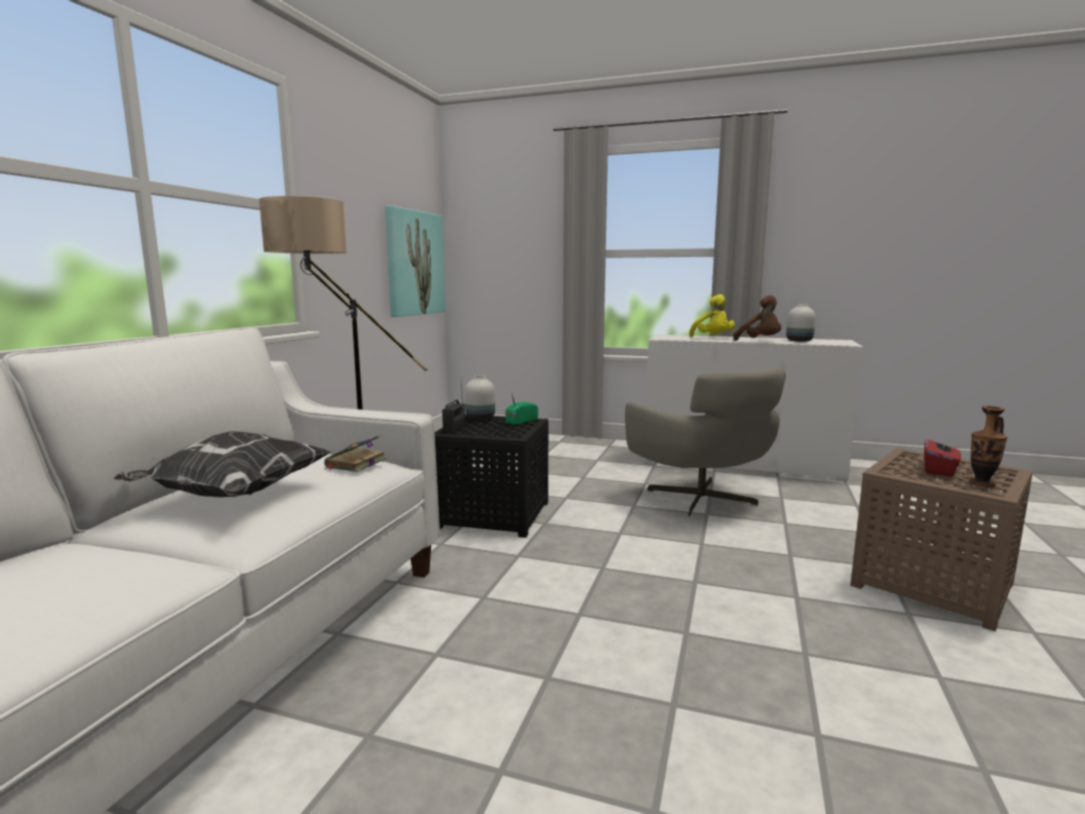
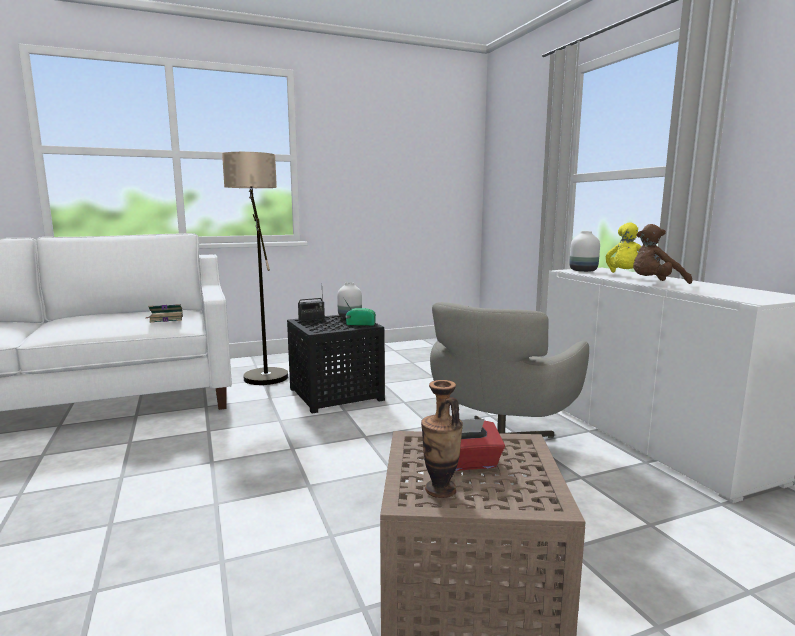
camera: 50 degrees right, 0 degrees up
pillow [113,431,330,497] -> none
picture [385,205,446,317] -> none
brown plush toy [733,295,781,341] -> brown plush toy turned 60 degrees clockwise [633,224,692,284]
white vase [786,304,816,342] -> white vase moved to [569,231,600,272]

